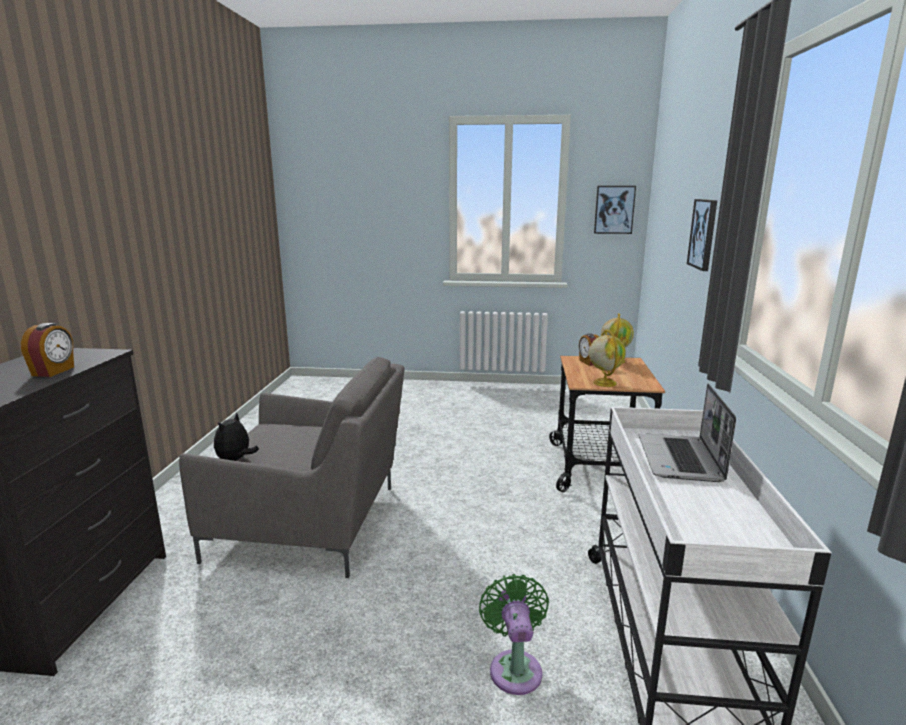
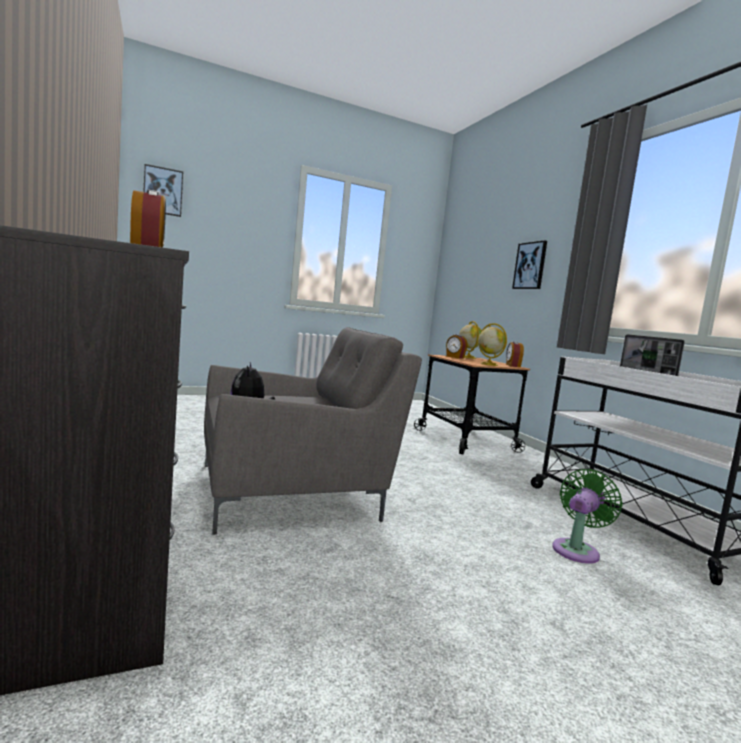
camera: 30 degrees left, 10 degrees down
green fan [479,574,549,695] -> green fan turned 75 degrees clockwise [552,469,623,564]
picture [594,186,636,234] -> picture moved to [144,164,183,217]
none -> alarm clock [506,341,524,367]

